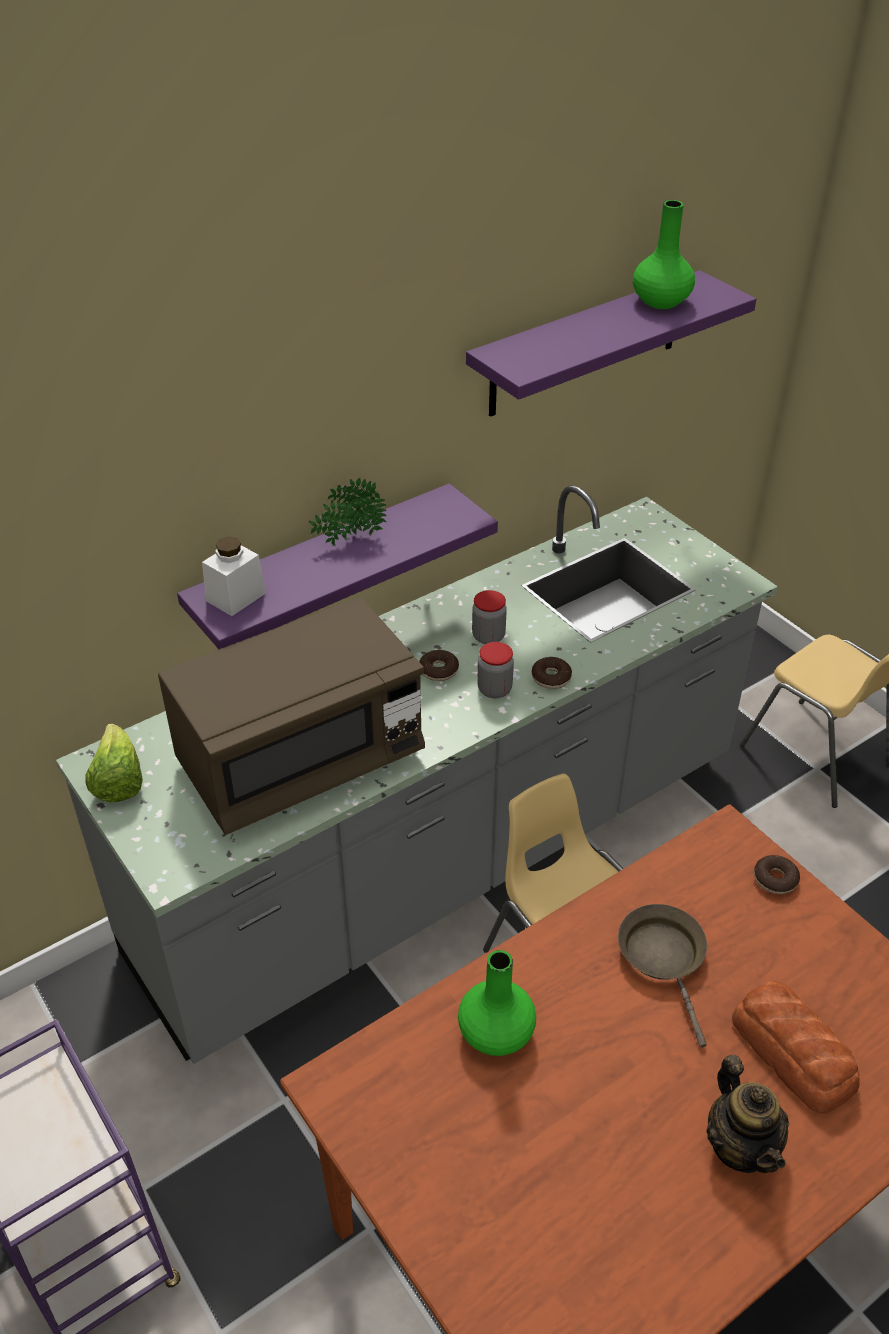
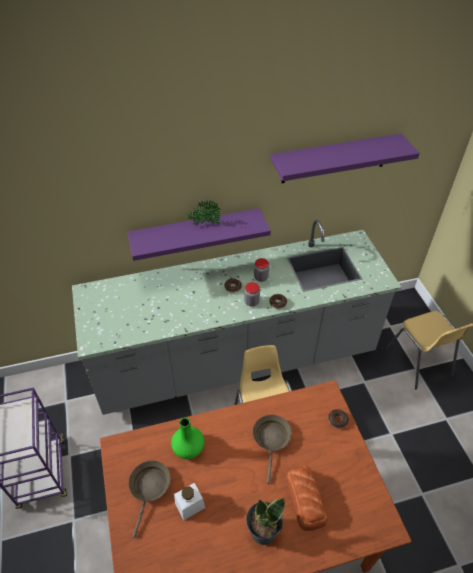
camera: 20 degrees right, 5 degrees up
lettuce [85,724,143,802] -> none
brown microwave [158,597,425,835] -> none
white jar [202,537,266,616] -> white jar moved to [174,483,205,521]
green vase [633,200,695,309] -> none
teapot [706,1055,789,1173] -> potted plant [246,498,285,545]
none -> brown frying pan [129,461,171,538]

